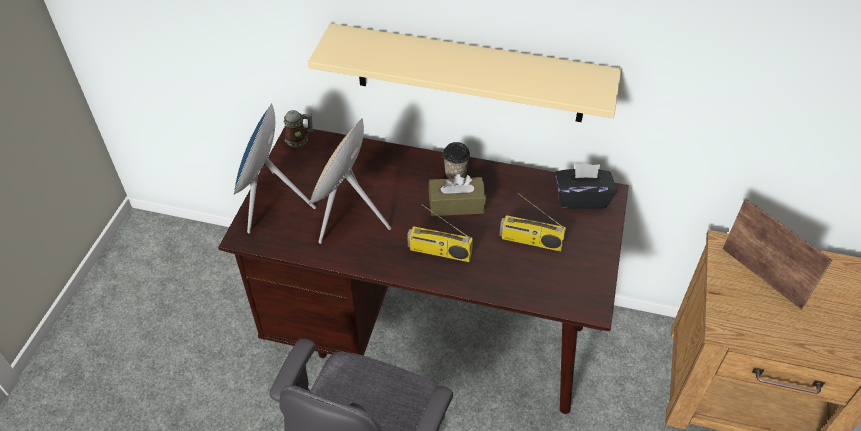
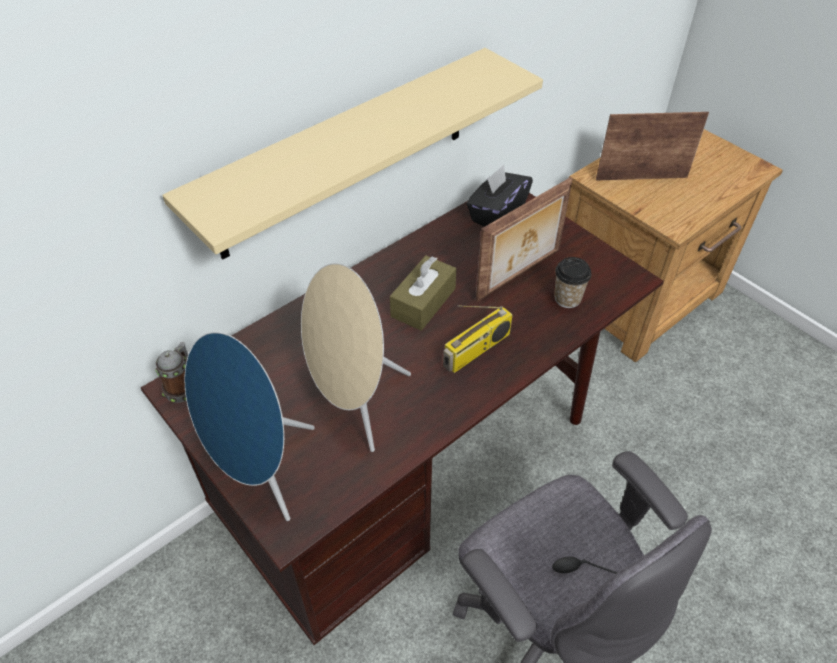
camera: 55 degrees left, 0 degrees up
cup [443,142,470,179] -> cup moved to [554,257,591,308]
radio [499,193,566,251] -> picture frame [476,177,573,302]

